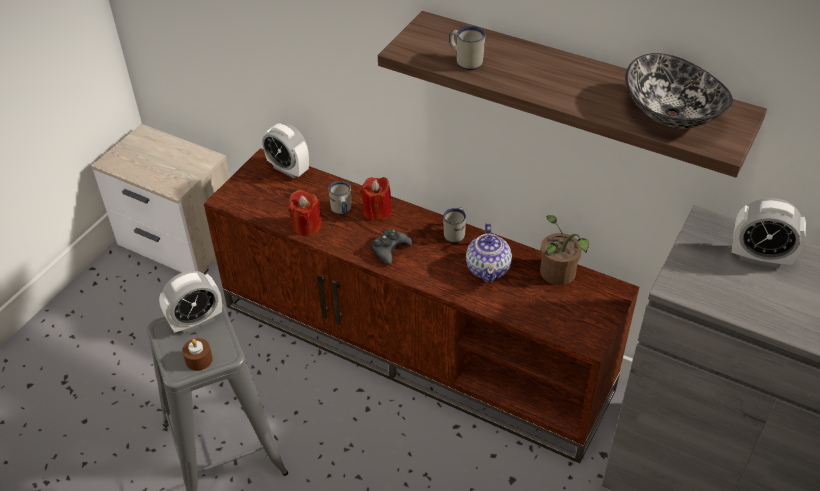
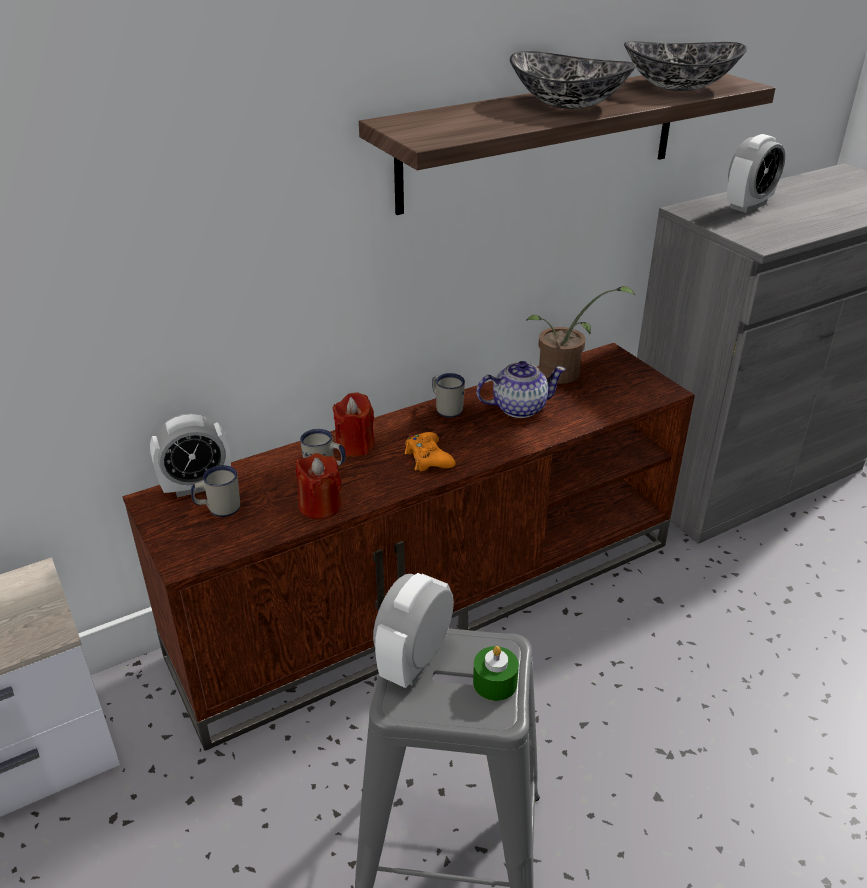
camera: 60 degrees left, 10 degrees down
alarm clock [159,271,222,333] -> alarm clock turned 150 degrees counterclockwise [373,573,454,688]
brown candle [182,338,213,371] -> green candle [473,646,519,701]
black game controller [371,229,413,265] -> orange game controller [404,432,456,471]
white mug [449,26,485,70] -> white mug moved to [191,465,240,517]
teapot [466,223,512,283] -> teapot turned 45 degrees counterclockwise [476,361,566,418]
none -> bowl [510,51,637,109]

